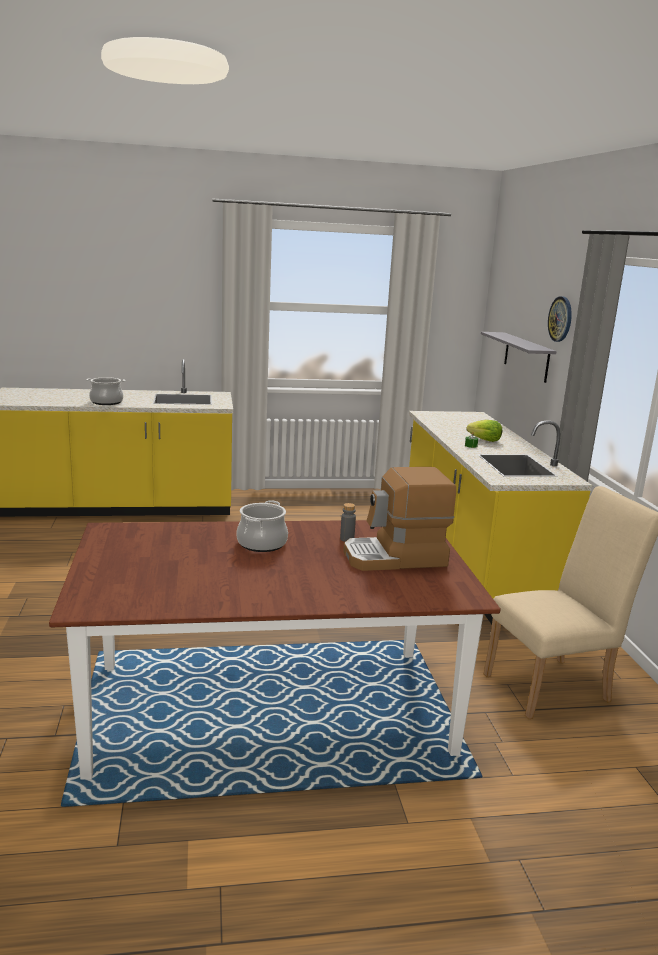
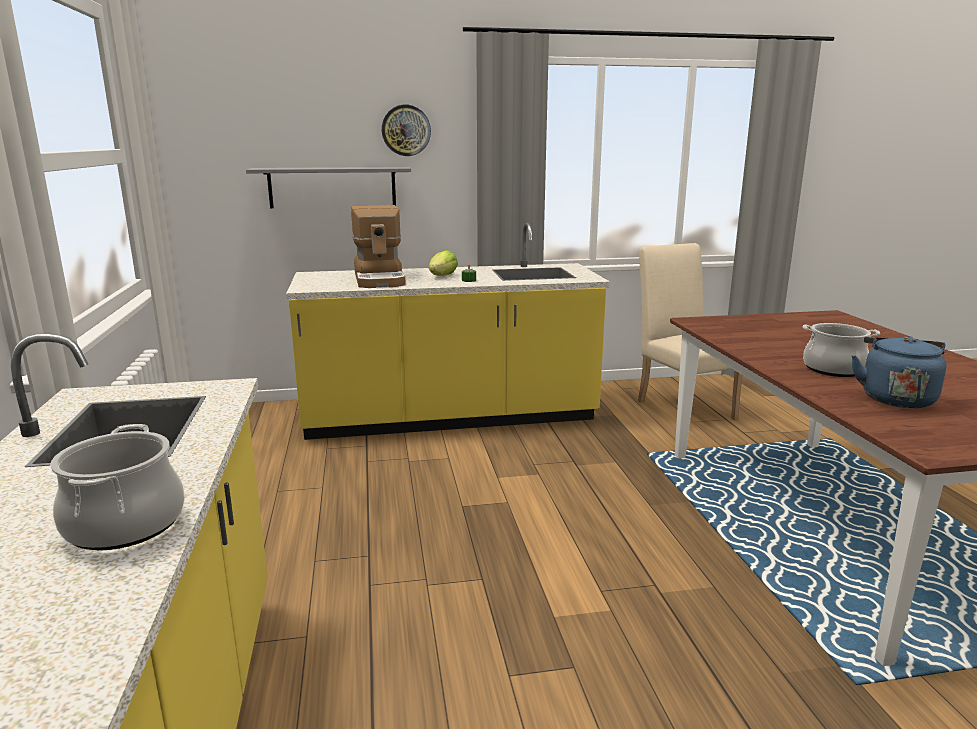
camera: 90 degrees left, 0 degrees up
grey bottle [340,503,356,542] -> none
coffee machine [343,467,456,571] -> coffee machine moved to [351,205,406,288]
none -> blue kettle [852,336,946,408]

